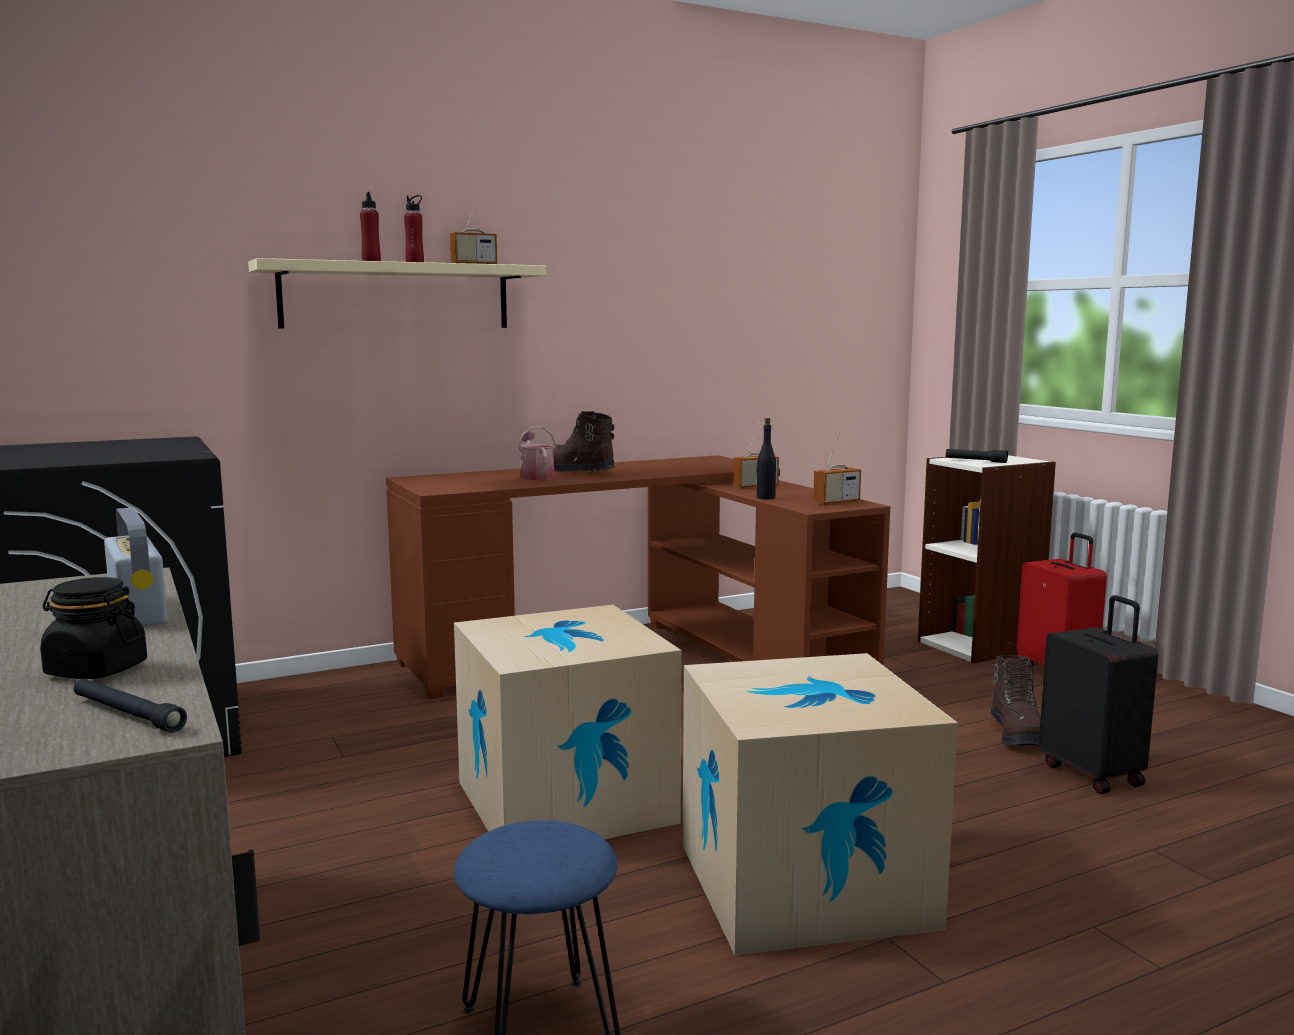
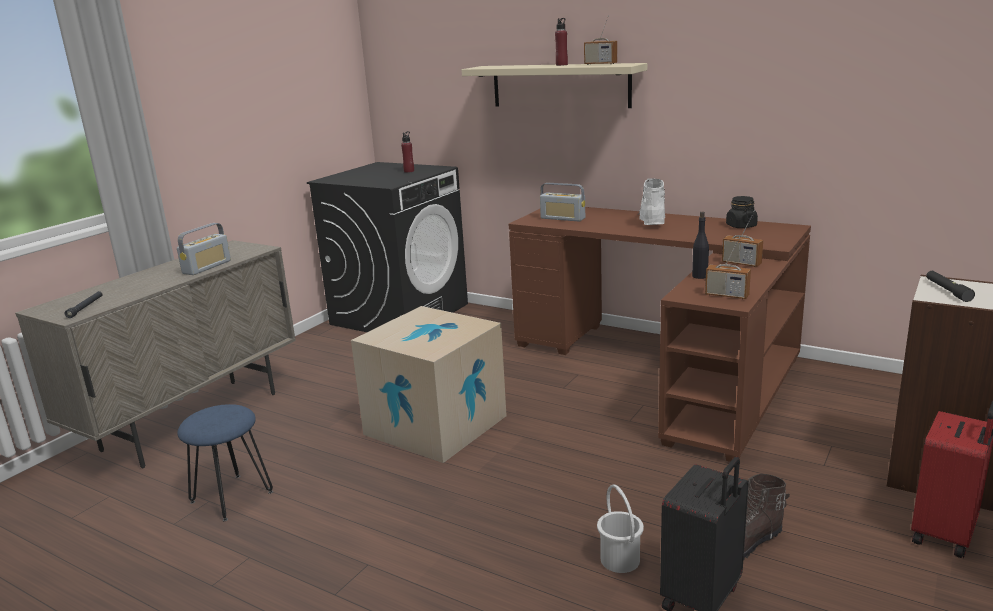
camera: 60 degrees right, 10 degrees up
black jar [40,577,147,679] -> black jar moved to [726,196,758,228]
red bottle [360,192,381,261] -> red bottle moved to [401,131,414,173]
watering can [518,426,556,480] -> none
brown boot [553,411,615,472] -> white boot [638,178,665,225]
cardboard box [683,653,958,955] -> none
none -> radio [540,183,585,221]
none -> white bucket [597,485,644,573]

